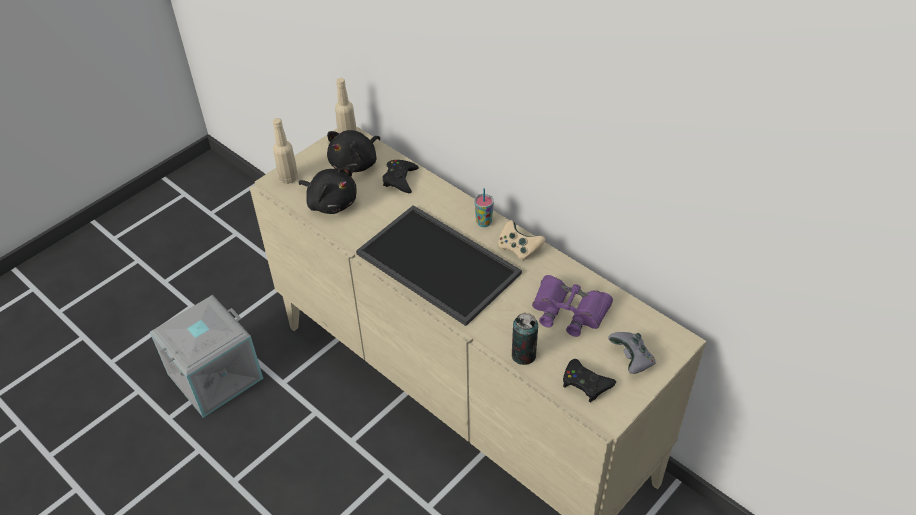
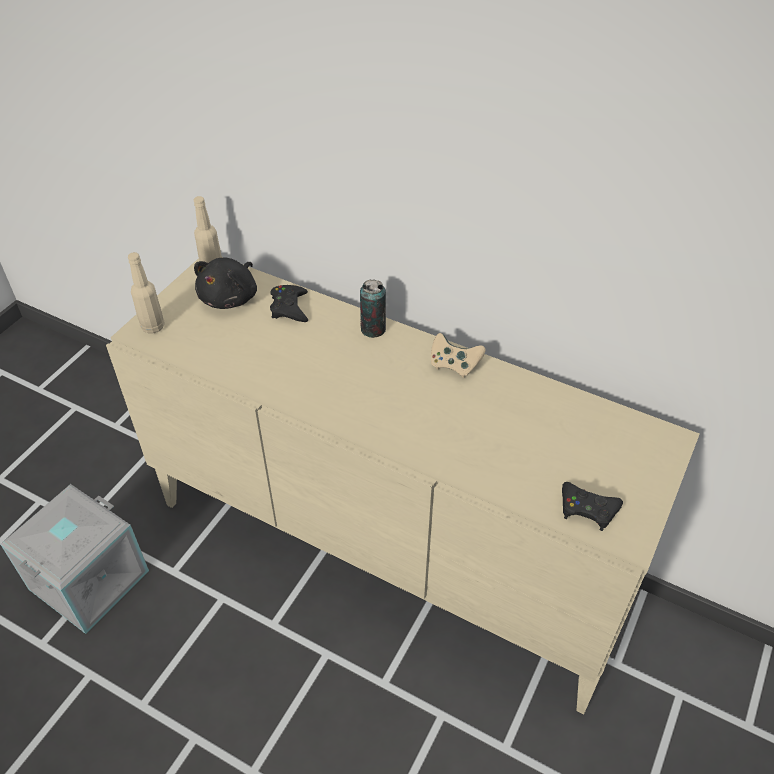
camera: 15 degrees left, 0 degrees up
black plush toy [299,167,357,214] -> none
tray [356,205,522,326] -> none
cup [474,188,494,227] -> none
can [512,313,538,365] -> can moved to [360,279,386,338]
purple binoculars [532,275,613,337] -> none
grey game controller [608,332,656,374] -> none

